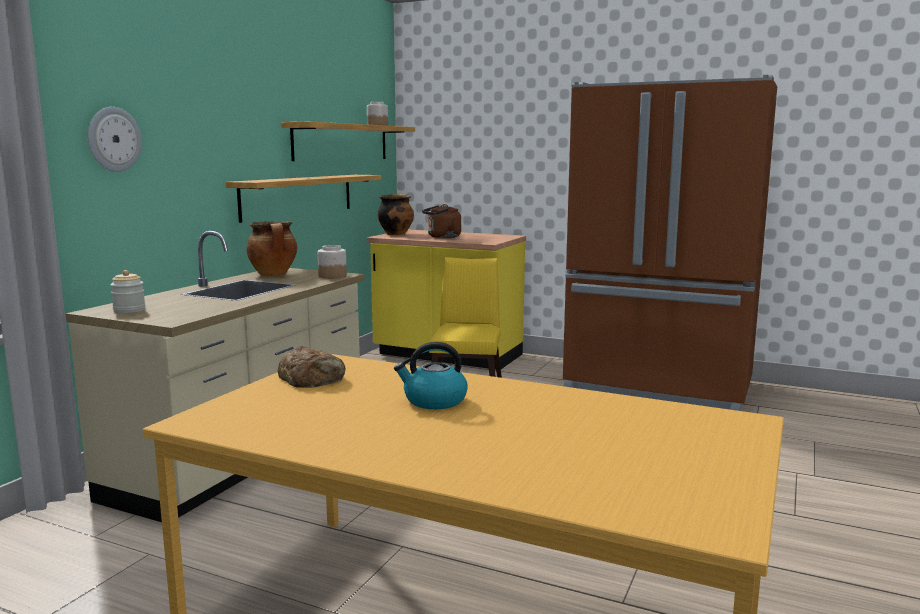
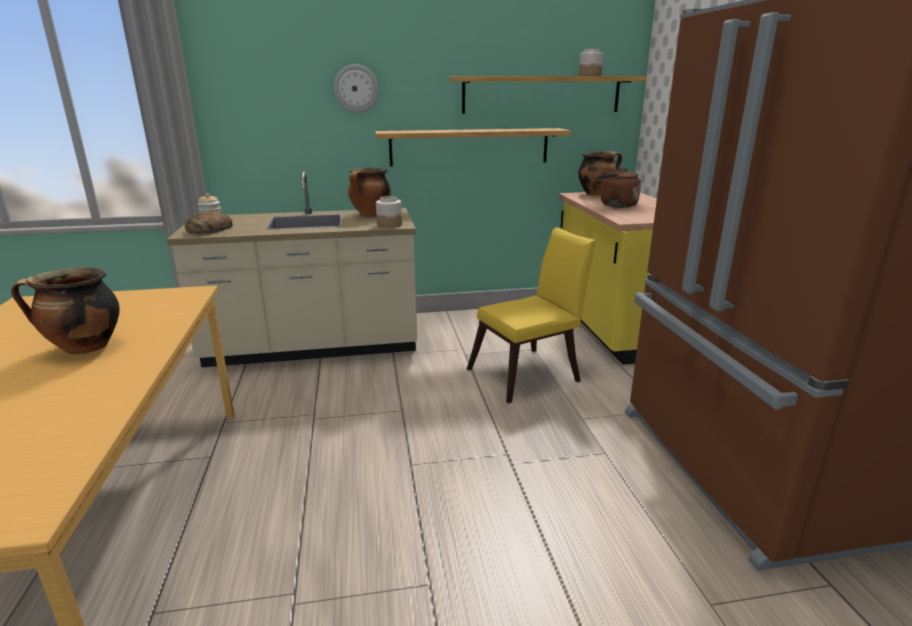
camera: 55 degrees right, 10 degrees up
wall clock [88,107,142,172] -> wall clock moved to [333,64,379,113]
bread [278,346,346,388] -> bread moved to [185,210,233,234]
kettle [394,342,468,409] -> cooking pot [11,267,120,354]

